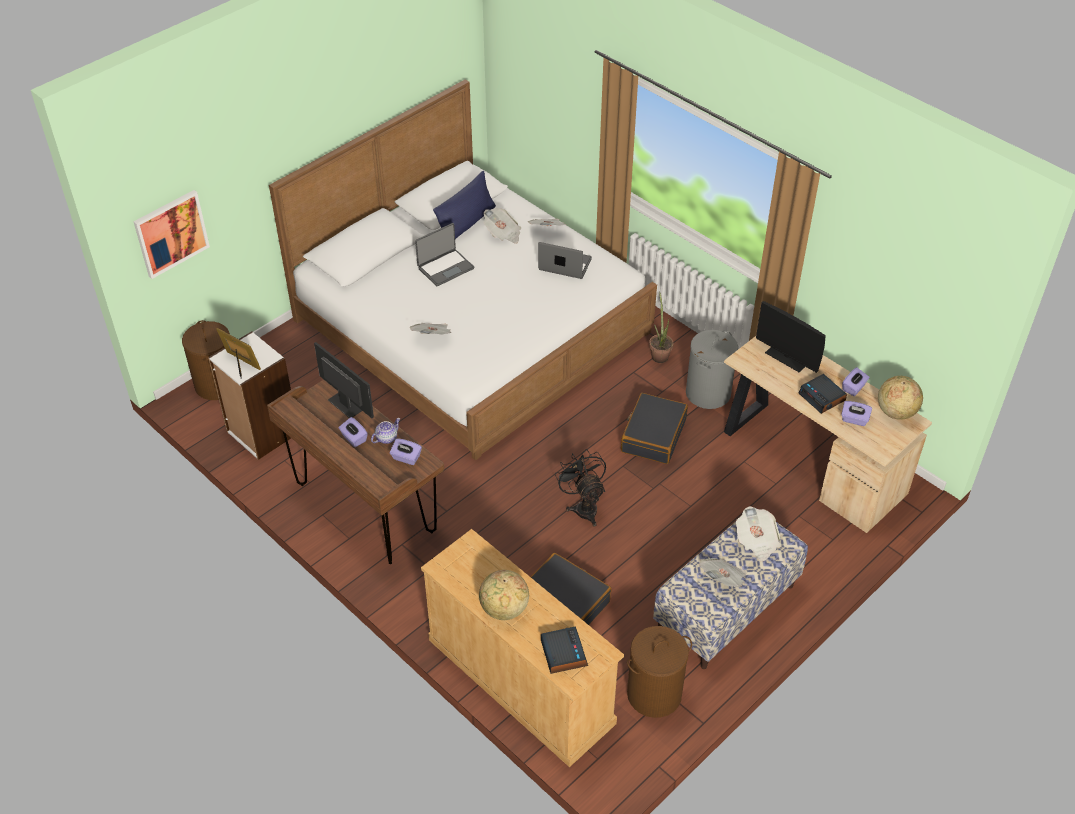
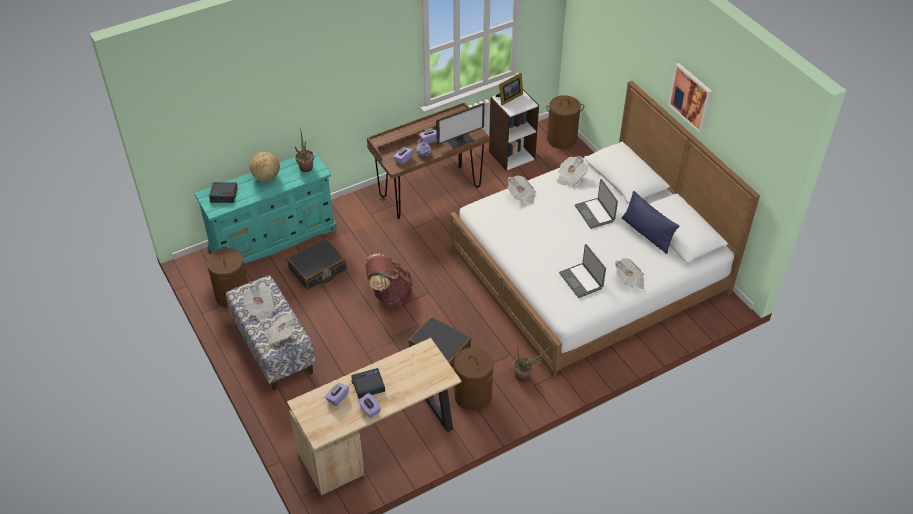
camera: 105 degrees right, 0 degrees up
picture [134,190,210,279] -> picture moved to [668,63,712,134]
beige dresser [421,529,624,767] -> turquoise dresser [194,150,337,264]
newspaper [483,208,521,244] -> newspaper moved to [557,156,588,187]
laptop [538,242,592,279] -> laptop turned 120 degrees clockwise [559,244,606,298]
black fan [554,449,606,527] -> brown backpack [365,253,413,306]
grey laundry basket [686,330,738,409] -> brown laundry basket [454,347,494,411]
monitor [756,301,826,373] -> none
globe [878,376,923,420] -> none
none -> potted plant [295,127,314,172]

